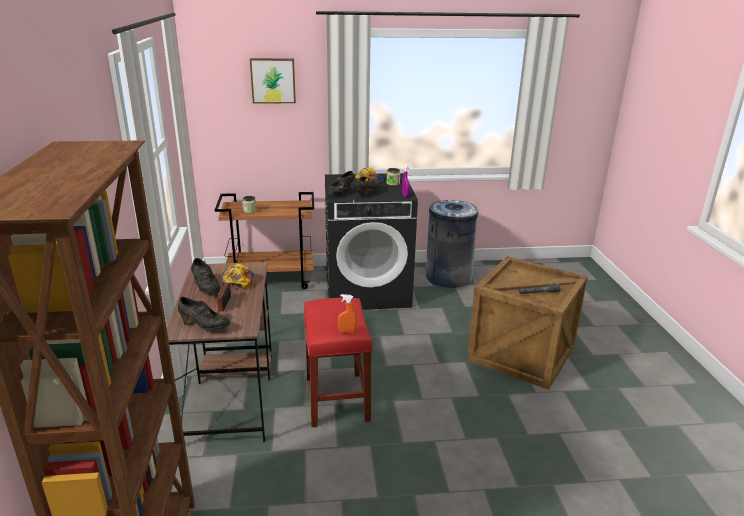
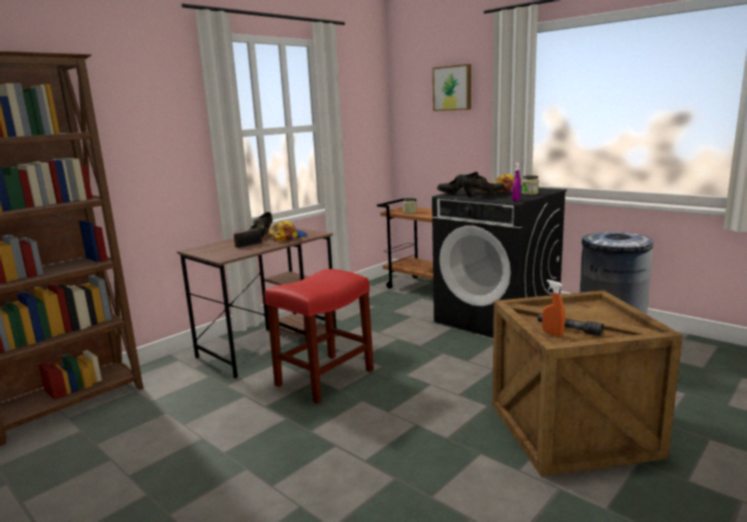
camera: 50 degrees right, 10 degrees down
black shoe [178,297,230,330] -> none
orange spray bottle [338,294,357,333] -> orange spray bottle moved to [542,280,565,337]

